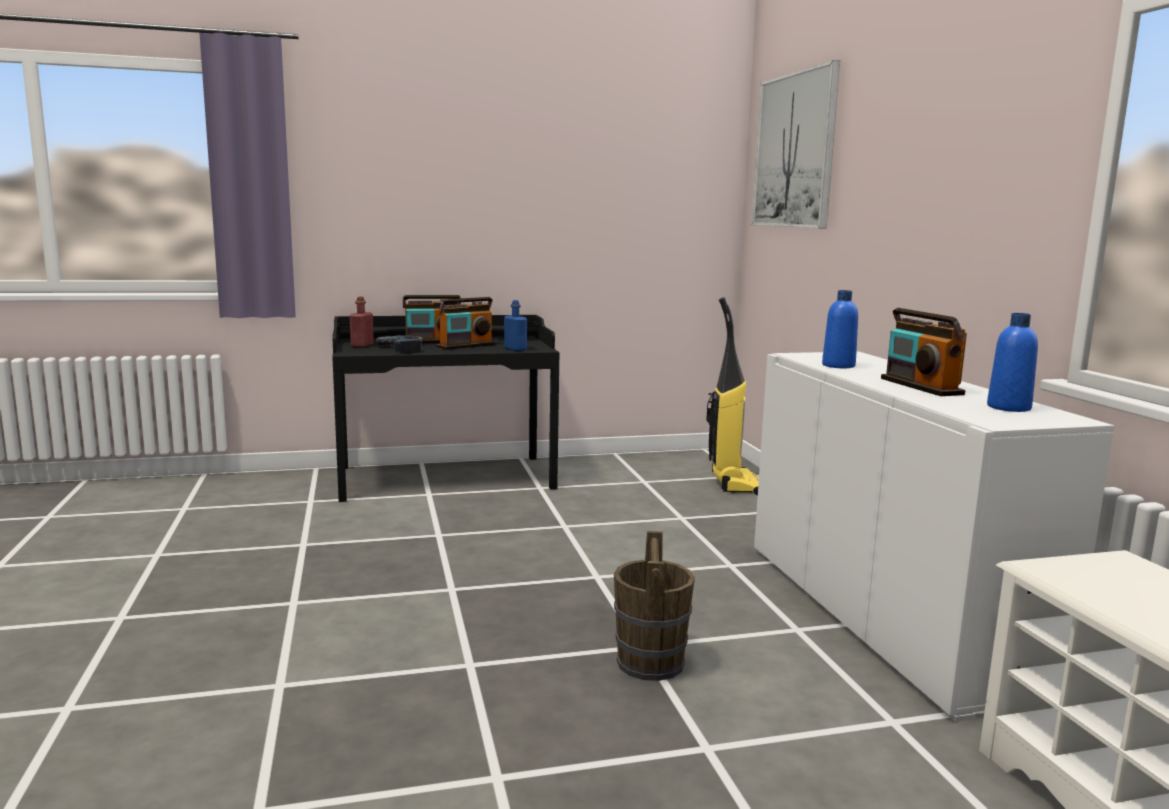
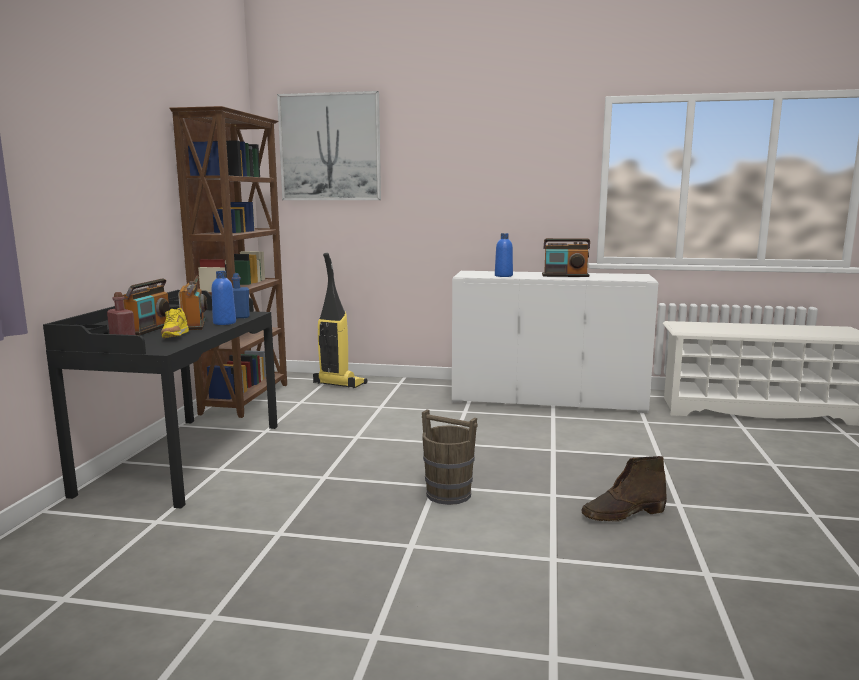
camera: 65 degrees left, 0 degrees up
power drill [376,335,423,354] -> yellow shoe [161,308,189,338]
brown bucket [614,531,695,681] -> brown bucket moved to [422,410,478,505]
blue bottle [987,313,1038,412] -> blue bottle moved to [212,271,236,325]
none -> brown bookcase [169,106,287,418]
none -> brown boot [581,456,667,522]

